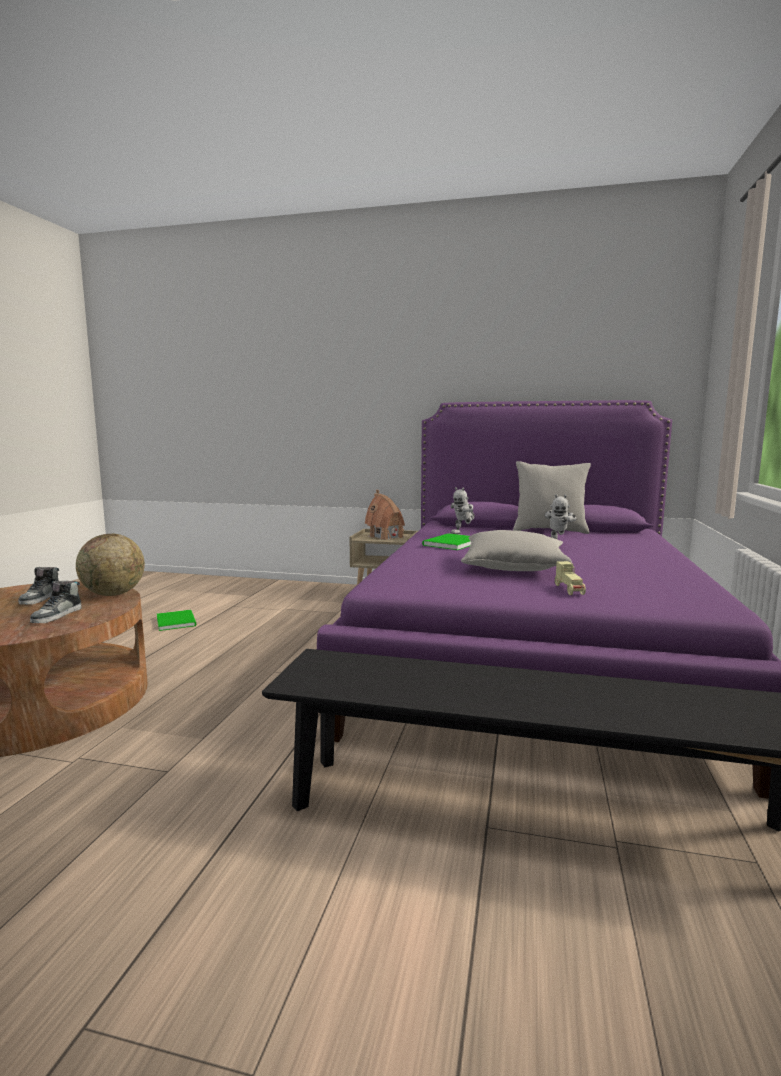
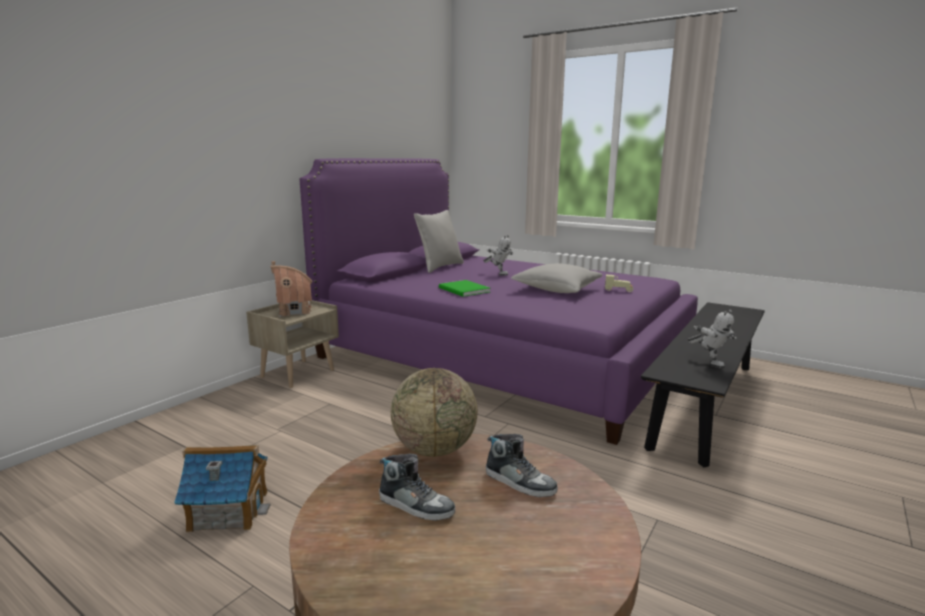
camera: 70 degrees left, 5 degrees up
green book [157,610,196,631] -> toy house [174,445,271,533]
toy robot [450,487,475,535] -> toy robot moved to [687,310,737,368]

